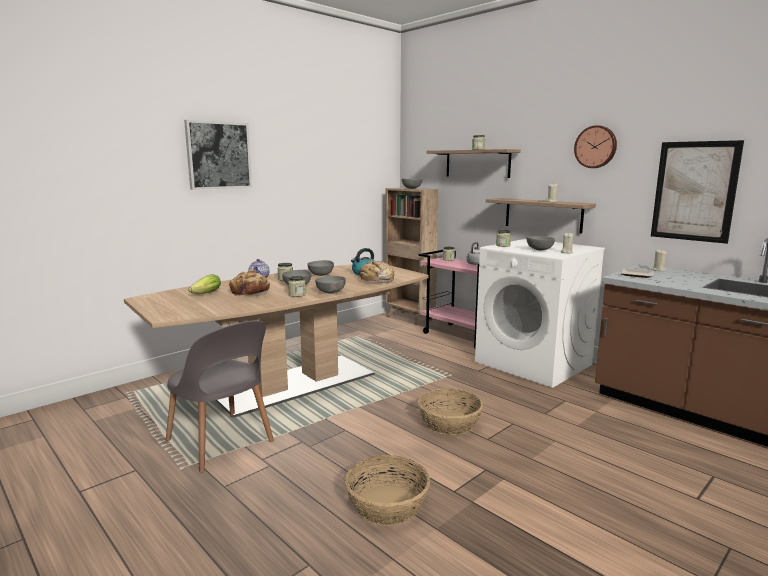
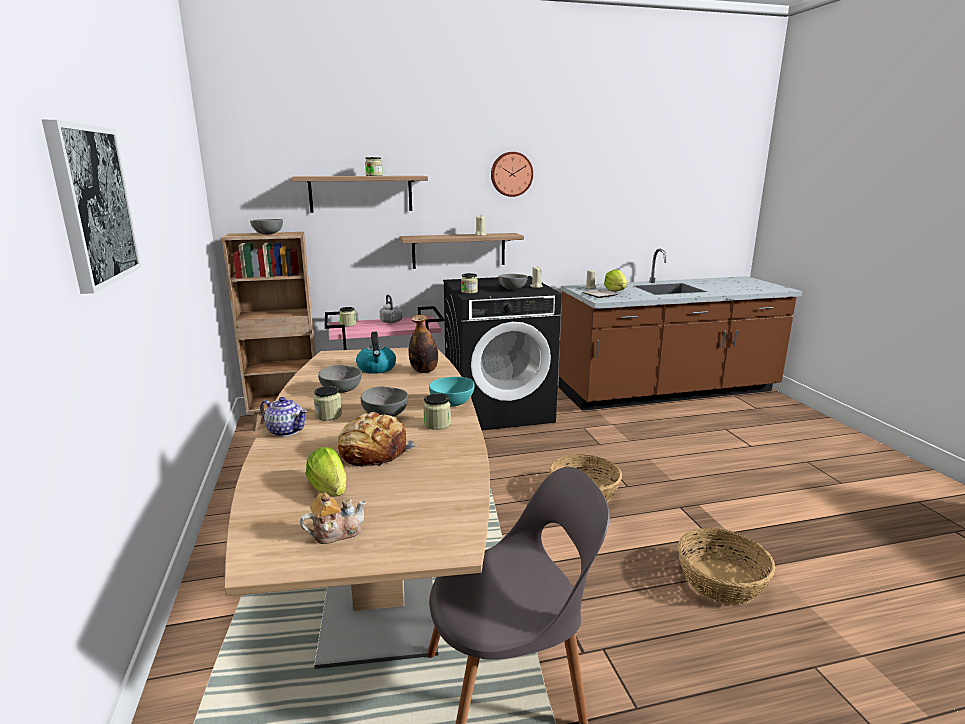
camera: 60 degrees left, 5 degrees up
grey bowl [315,276,346,293] -> turquoise bowl [429,377,475,406]
bread [357,261,394,283] -> bottle [409,315,438,373]
white washing machine [475,239,605,388] -> black washing machine [443,276,561,430]
picture [651,140,744,244] -> none
none -> teapot [300,492,367,544]
none -> lettuce [604,270,627,291]

